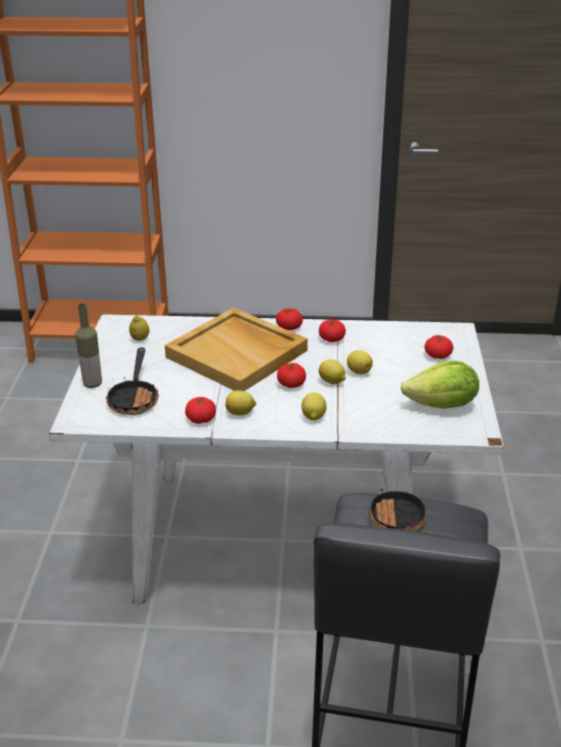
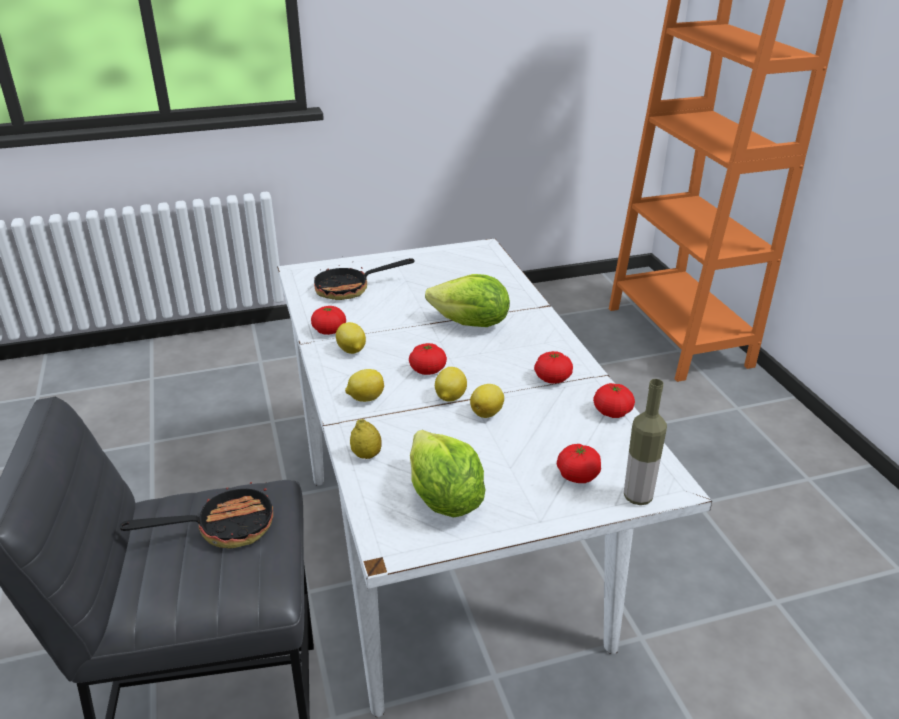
camera: 70 degrees right, 0 degrees up
bottle [75,303,102,388] -> bottle moved to [624,379,667,505]
lemon [129,316,149,341] -> lemon moved to [350,419,382,459]
beige tray [165,307,308,391] -> lettuce [425,274,510,327]
tomato [276,308,303,330] -> tomato moved to [593,383,635,418]

